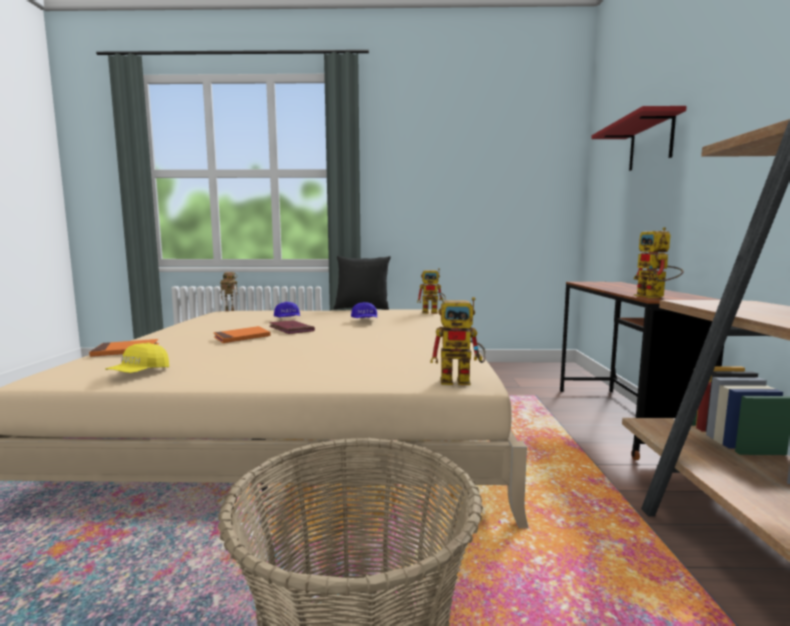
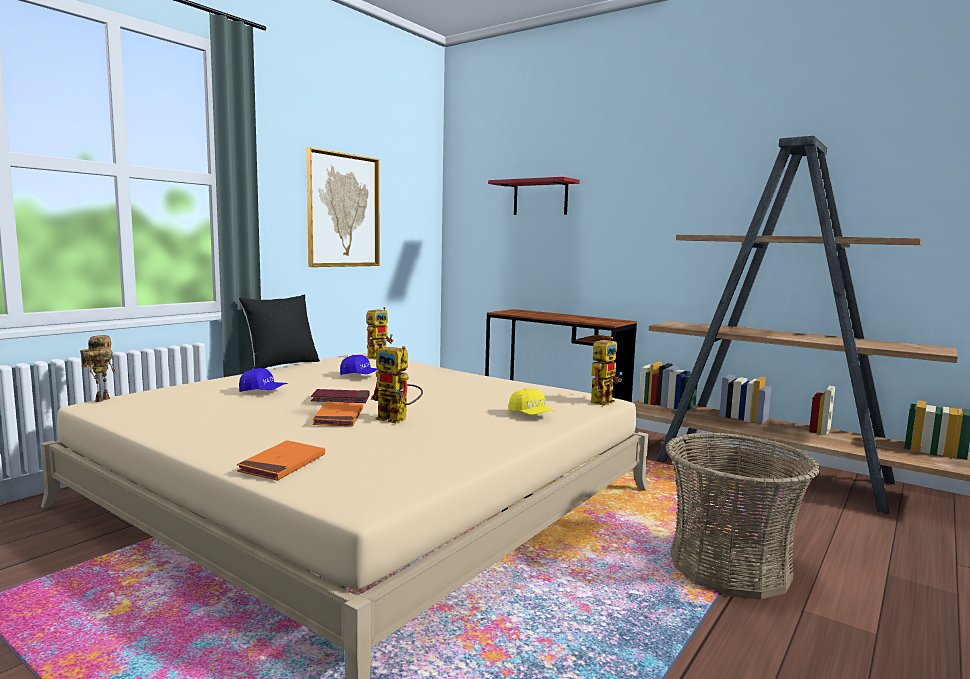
camera: 55 degrees left, 0 degrees up
yellow cap [105,343,169,373] -> yellow cap moved to [508,388,555,415]
toy robot [634,227,683,298] -> toy robot moved to [371,346,423,423]
none -> picture [306,147,379,267]

